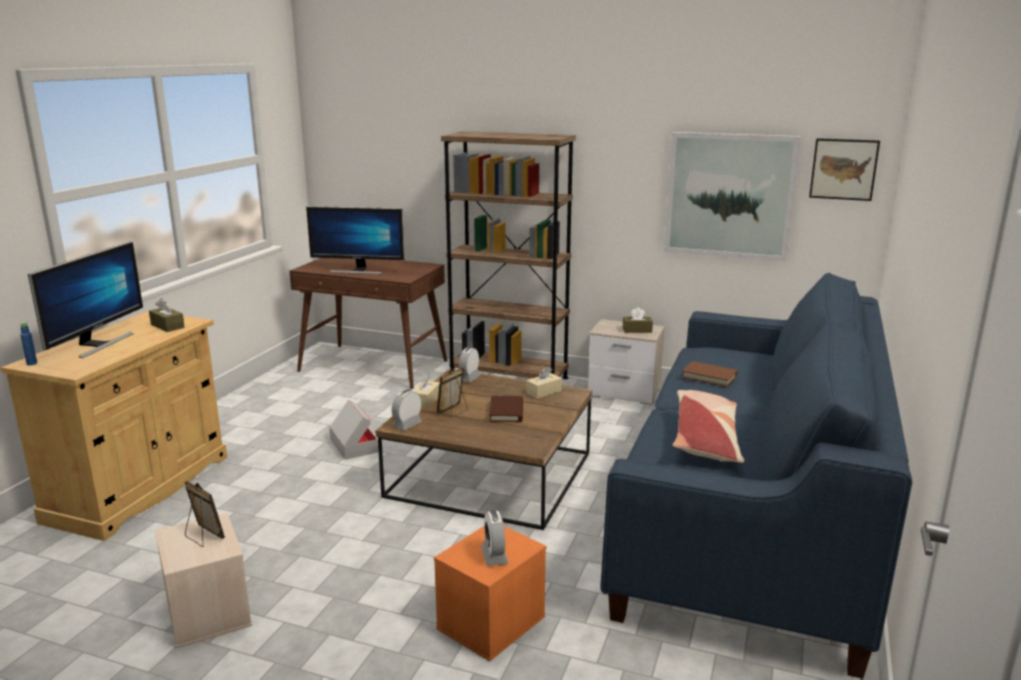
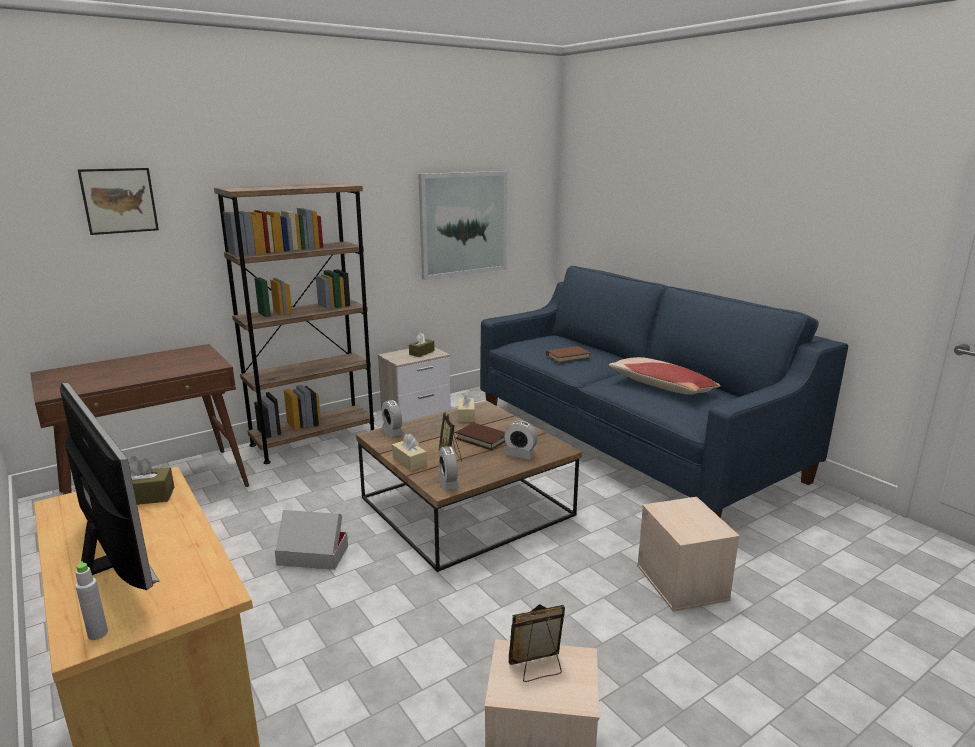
camera: 55 degrees left, 0 degrees up
blue bottle [20,322,37,365] -> grey bottle [75,561,108,640]
monitor [306,206,405,274] -> none
orange storage box [434,526,547,662] -> beige storage box [637,497,740,612]
alarm clock [481,511,509,566] -> alarm clock moved to [504,421,538,460]
picture [809,138,880,201] -> picture moved to [78,168,159,235]

